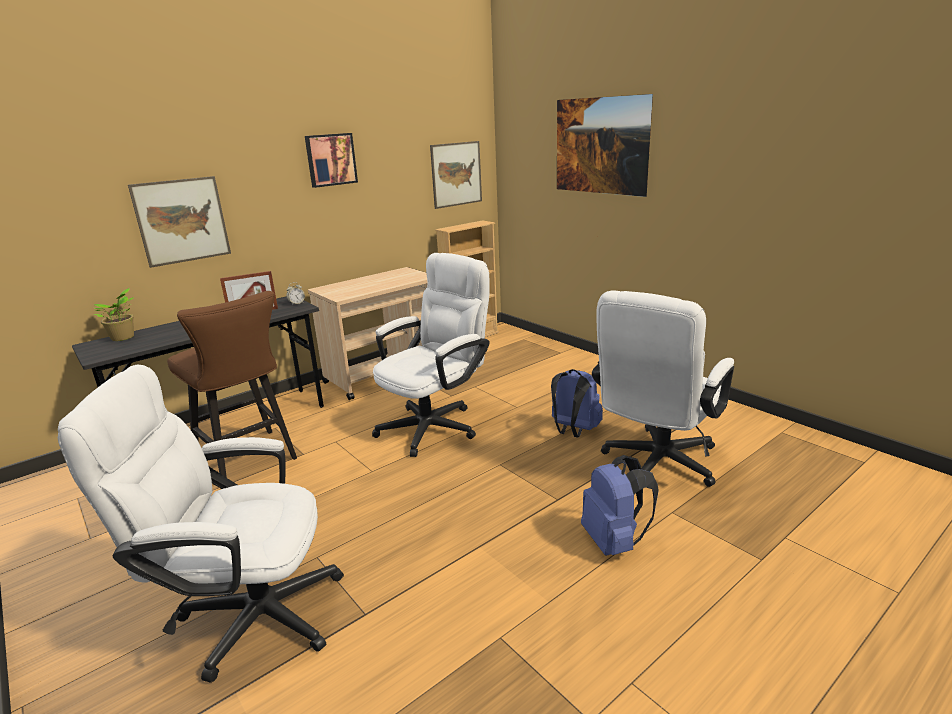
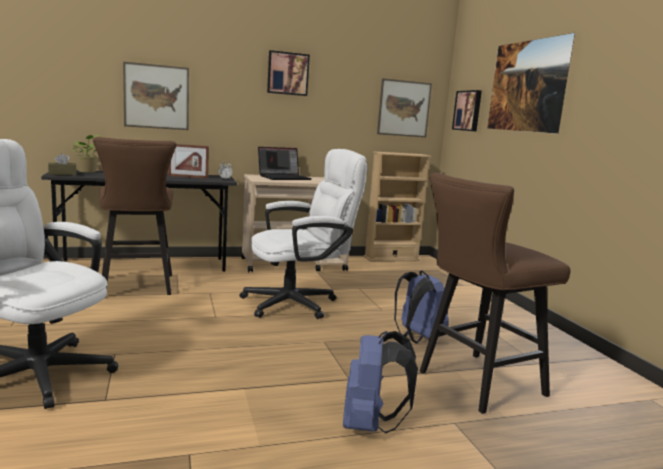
camera: 20 degrees right, 10 degrees down
white office chair [592,291,734,487] -> brown stool [420,173,570,414]
none -> brown tissue box [48,153,76,175]
none -> laptop [258,147,312,180]
none -> picture [452,90,482,131]

